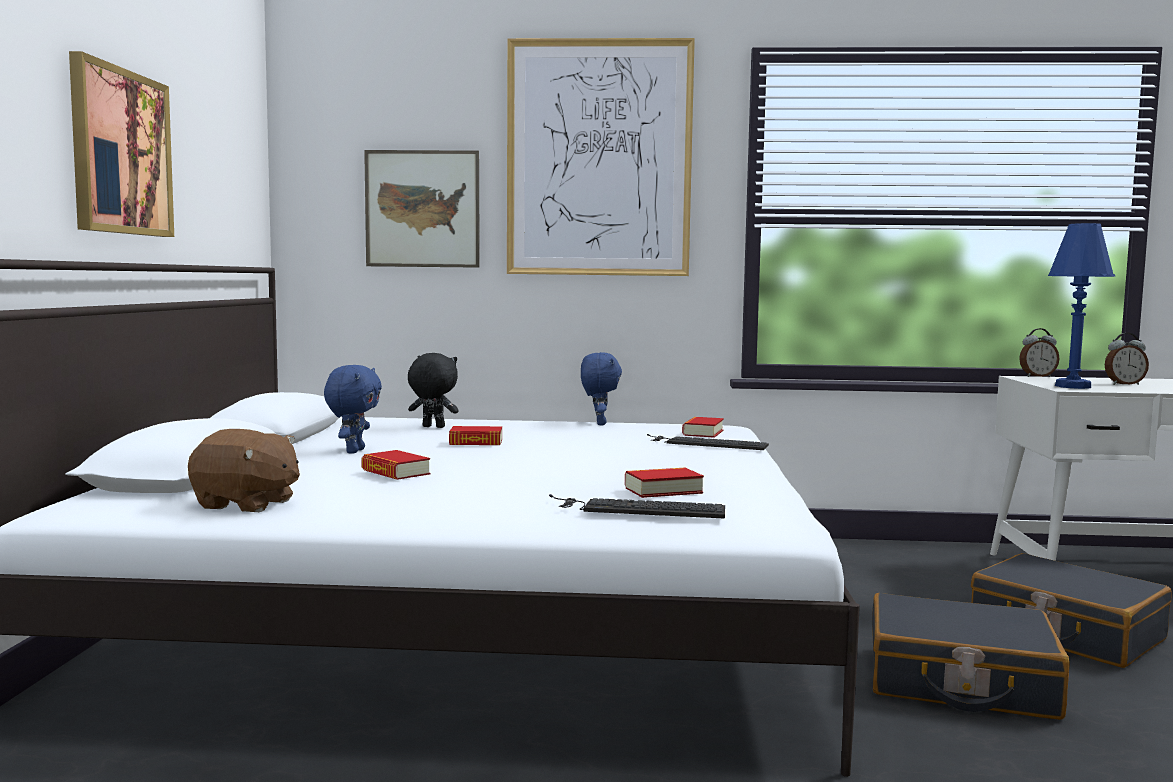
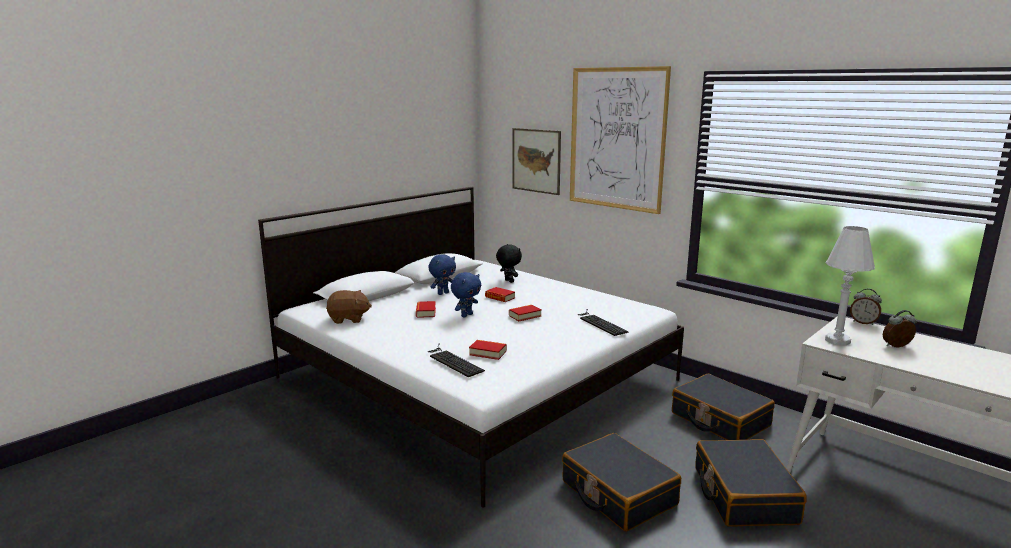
camera: 40 degrees right, 10 degrees up
picture [69,51,174,237] -> none
brown plush toy [188,429,300,512] -> brown plush toy turned 60 degrees counterclockwise [326,290,372,324]
blue plush toy [581,352,622,425] -> blue plush toy moved to [451,272,481,317]
book [682,417,724,438] -> book moved to [509,305,542,321]
blue table lamp [1048,223,1116,389] -> white table lamp [825,226,875,346]
alarm clock [1105,333,1149,385] -> alarm clock turned 135 degrees clockwise [883,310,917,347]
none -> black suitcase [672,374,775,440]

